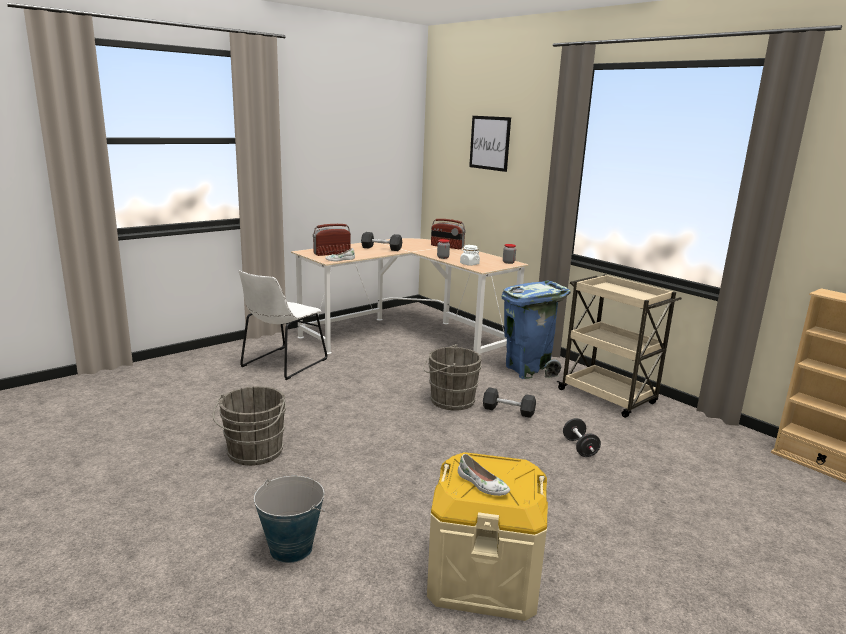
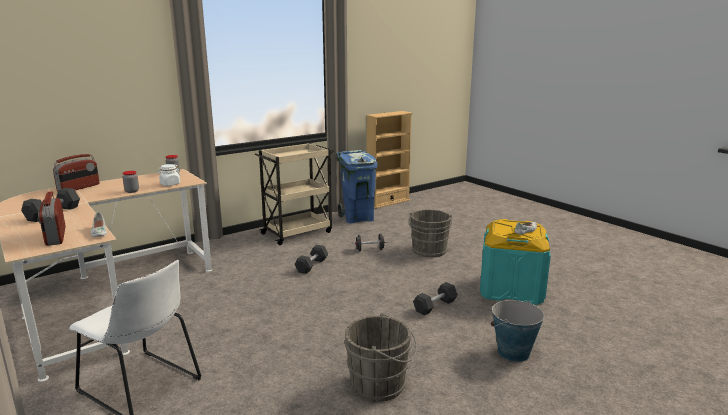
camera: 85 degrees left, 0 degrees up
grey bucket [423,344,482,411] -> grey bucket moved to [409,210,453,258]
beige storage box [427,452,548,621] -> turquoise storage box [480,219,551,305]
picture [469,116,511,172] -> none
blue trash can [502,280,571,379] -> blue trash can moved to [336,150,378,224]
none -> black dumbbell [413,282,458,315]

